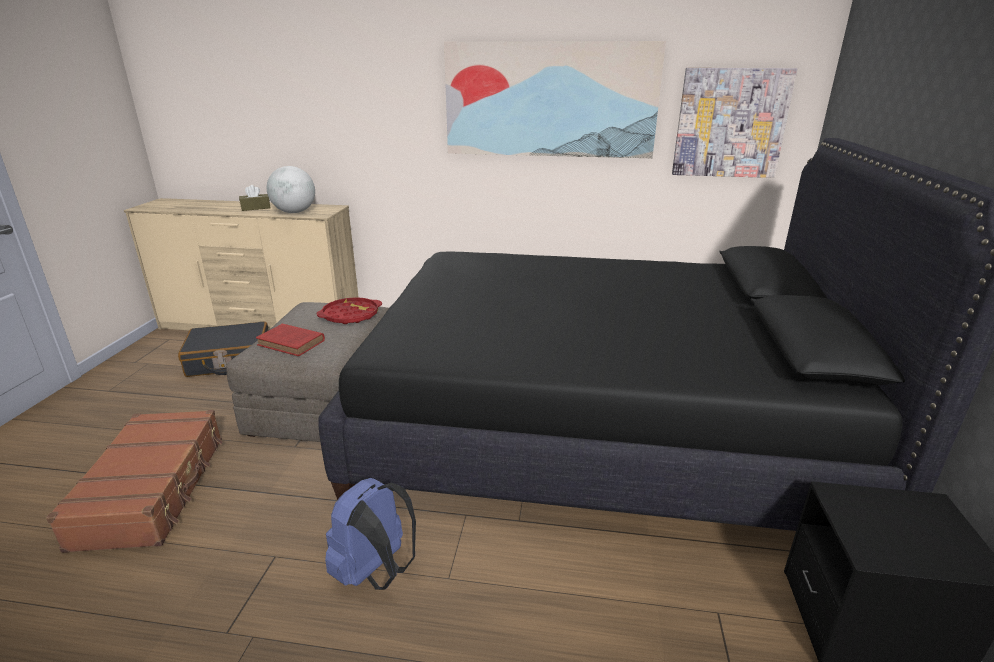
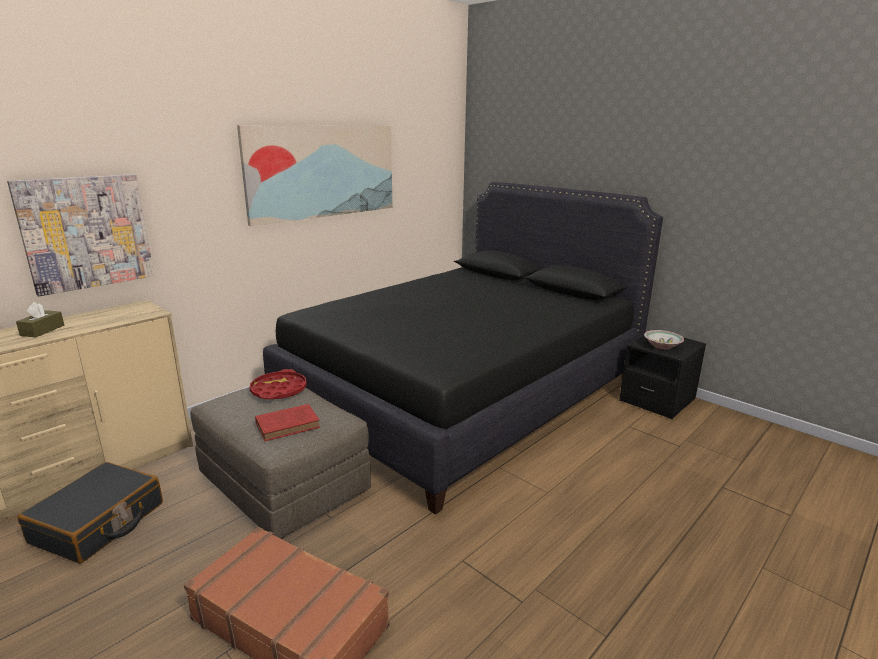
camera: 55 degrees left, 5 degrees down
globe [267,166,315,213] -> none
blue backpack [325,478,416,590] -> none
picture [672,68,797,178] -> picture moved to [7,174,154,296]
none -> bowl [644,330,684,350]

